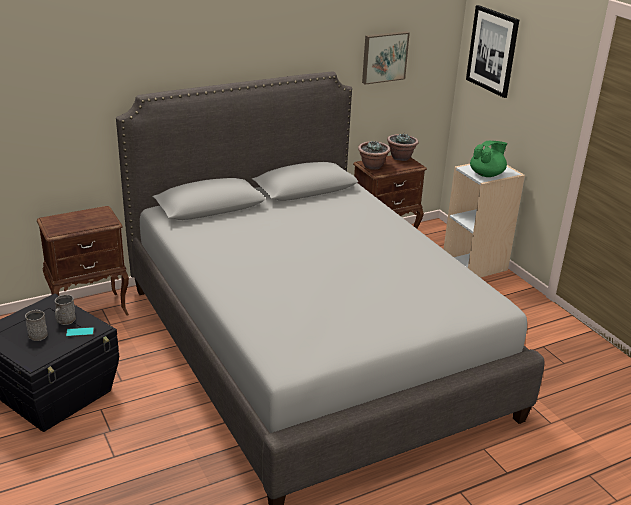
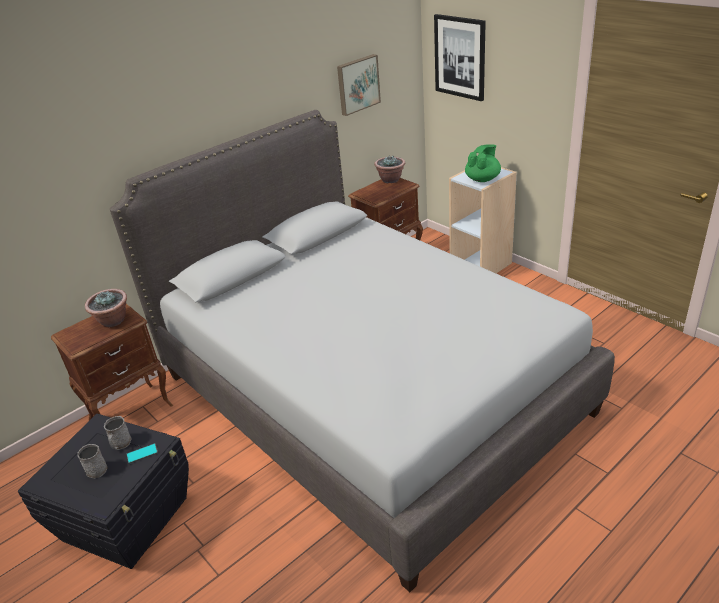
camera: 10 degrees left, 5 degrees up
potted plant [358,141,390,170] -> potted plant moved to [85,289,127,327]

